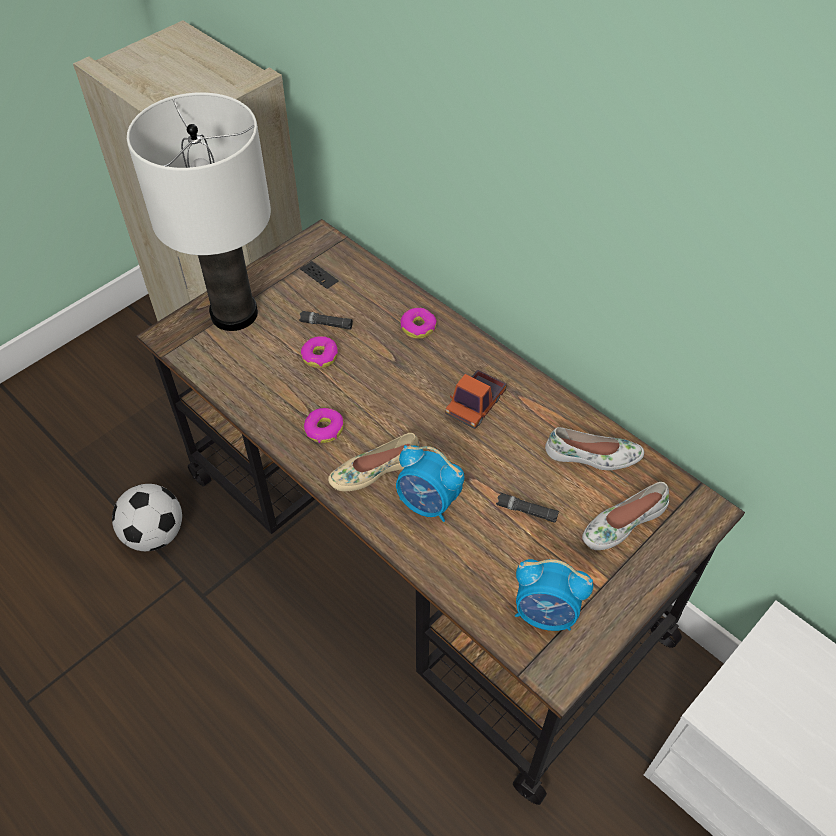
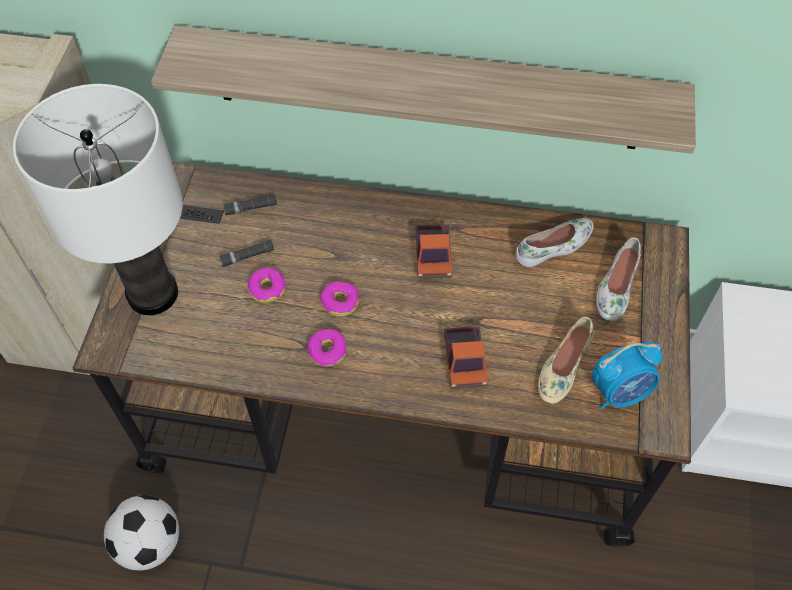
camera: 35 degrees left, 5 degrees up
beige shoe [328,433,420,491] -> beige shoe moved to [538,317,594,404]
alarm clock [396,445,464,522] -> toy truck [444,326,490,389]
donut [400,308,437,339] -> donut moved to [320,281,360,317]
black flashlight [496,493,559,522] -> black flashlight moved to [223,194,277,215]
none -> shelf [151,25,696,154]

